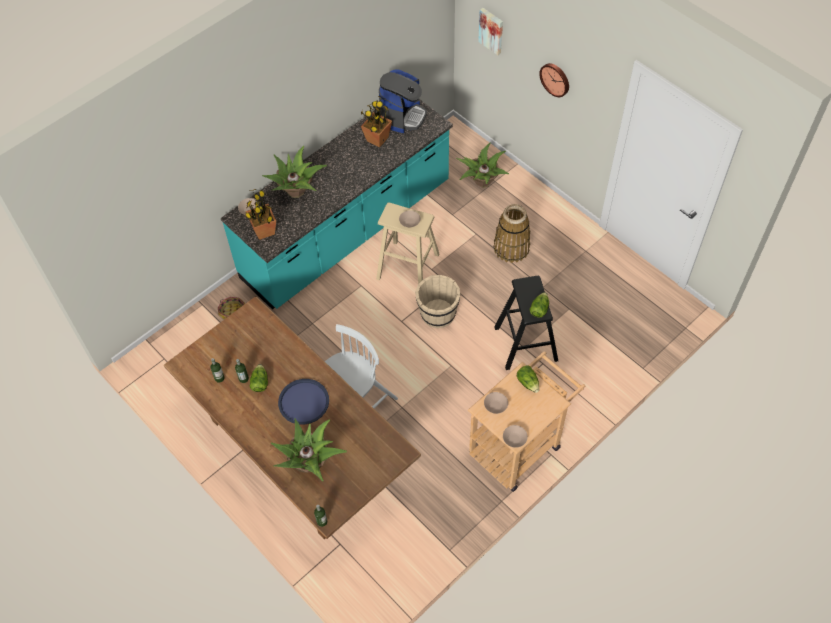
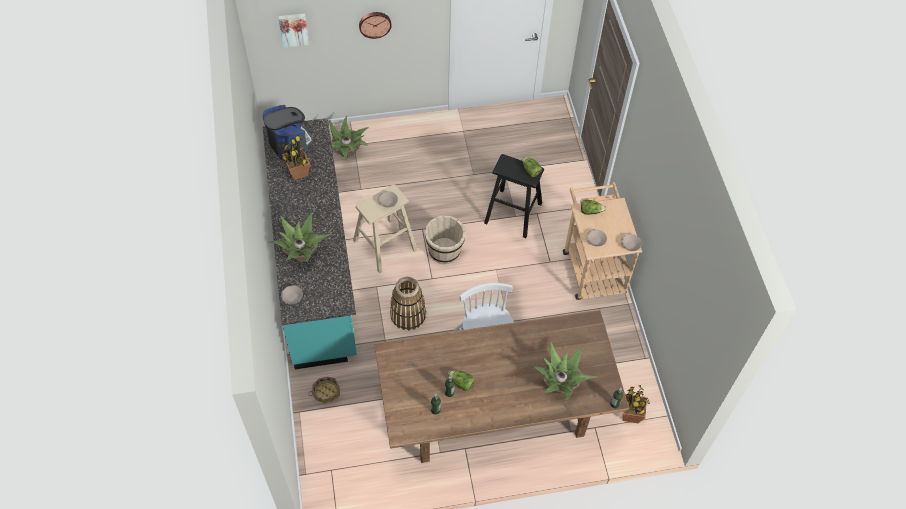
camera: 60 degrees left, 0 degrees up
potted plant [245,189,276,240] -> potted plant moved to [623,385,650,423]
blue tray [278,379,329,424] -> none
basket [493,204,531,263] -> basket moved to [390,277,426,331]

